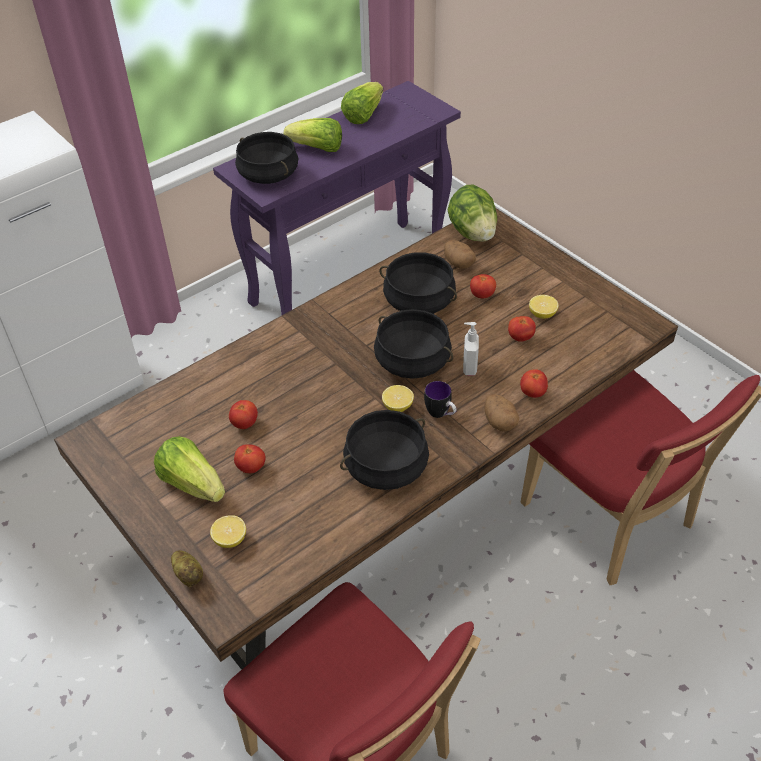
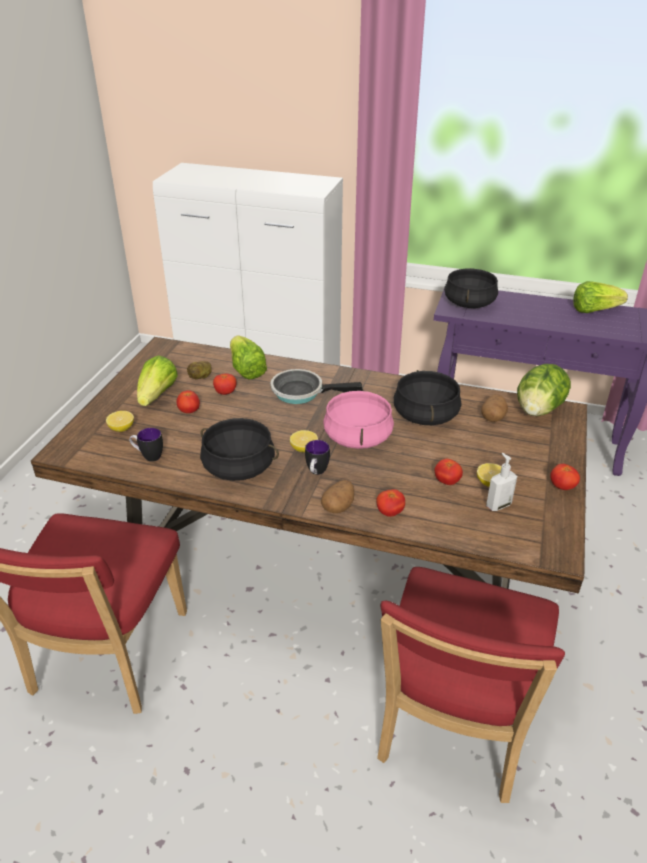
camera: 55 degrees right, 10 degrees down
potato [171,550,203,587] -> potato moved to [187,361,212,379]
lettuce [284,118,342,152] -> lettuce moved to [230,335,267,380]
black cooking pot [374,309,453,379] -> pink cooking pot [323,390,394,449]
soap dispenser [463,322,479,376] -> soap dispenser moved to [486,453,517,511]
tomato [470,274,496,298] -> tomato moved to [550,464,580,490]
none -> mug [129,428,163,462]
none -> frying pan [270,369,363,404]

